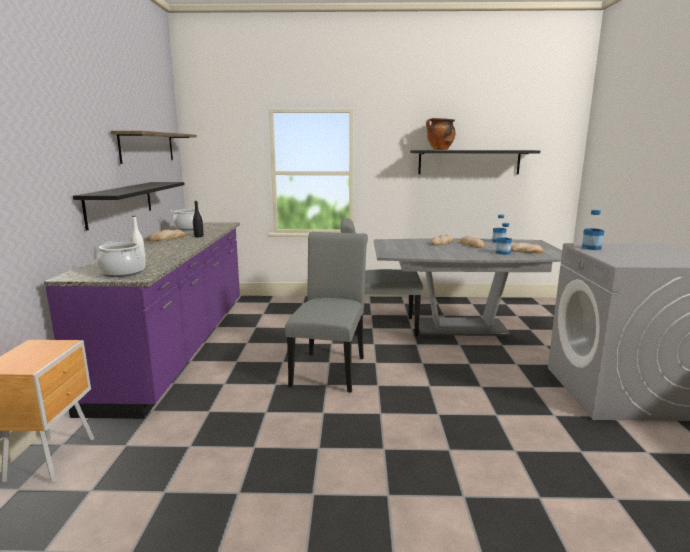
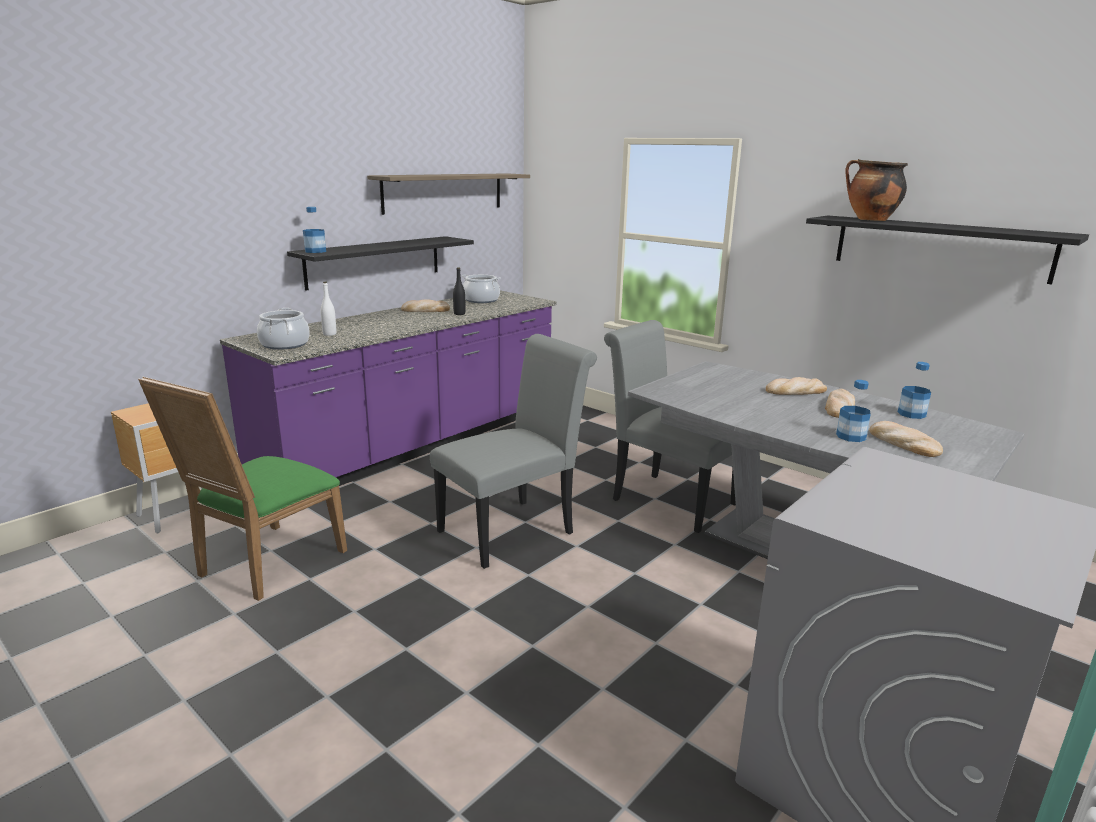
camera: 40 degrees right, 5 degrees up
bottle [582,210,604,250] -> bottle moved to [303,207,326,253]
none -> green chair [138,377,347,601]

